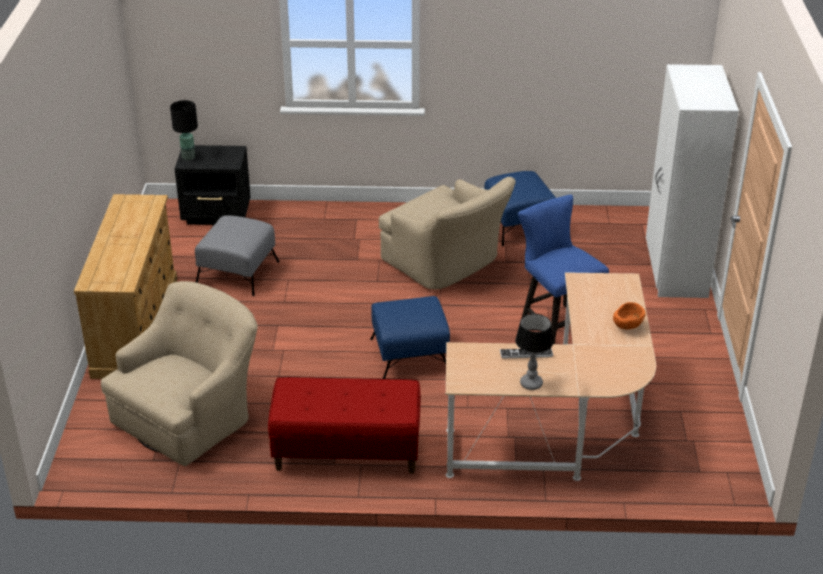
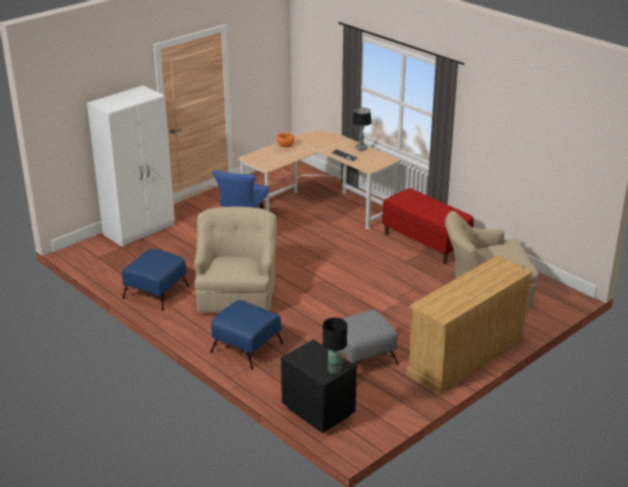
camera: 135 degrees left, 5 degrees down
blue ottoman [370,296,450,379] -> blue ottoman moved to [211,300,283,370]

